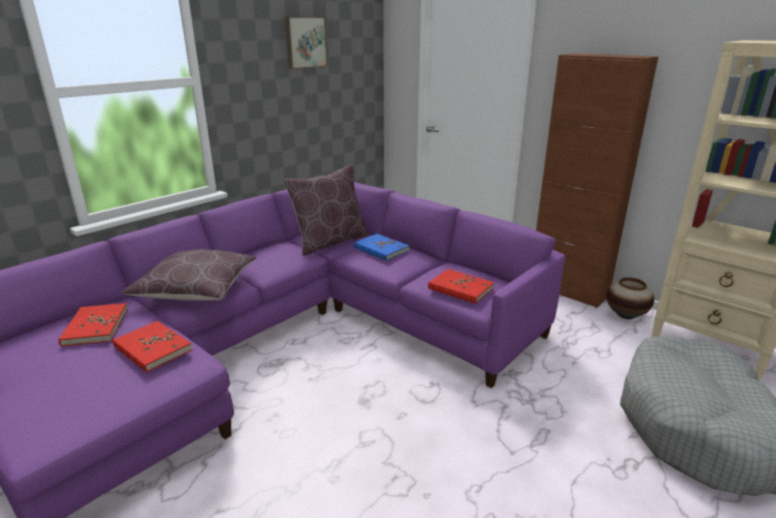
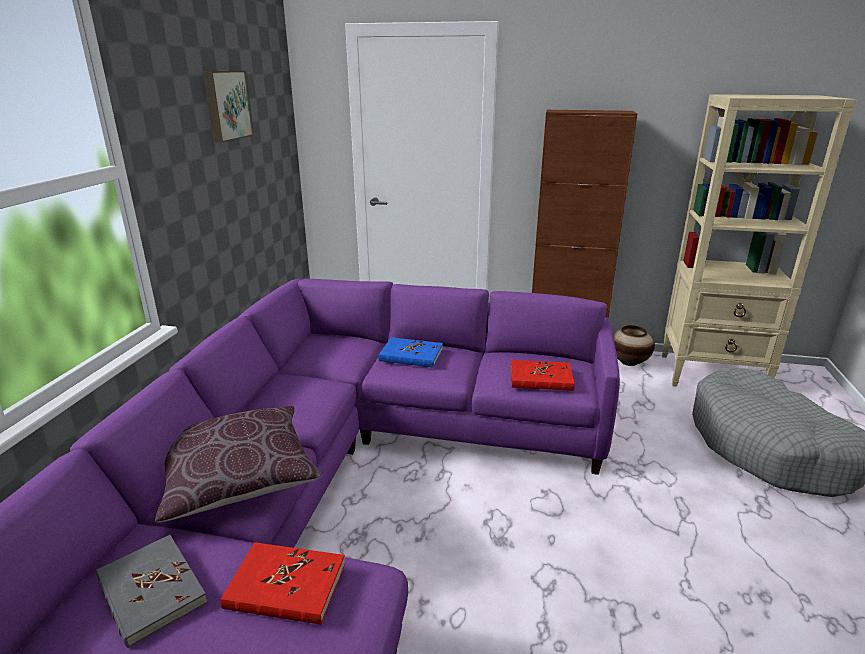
camera: 30 degrees left, 0 degrees up
red book [59,303,128,347] -> grey book [96,535,208,648]
brown pillow [284,166,369,256] -> none

